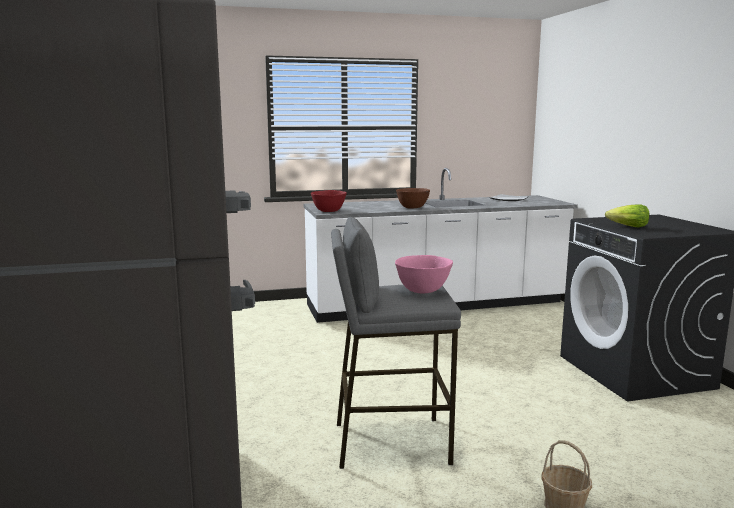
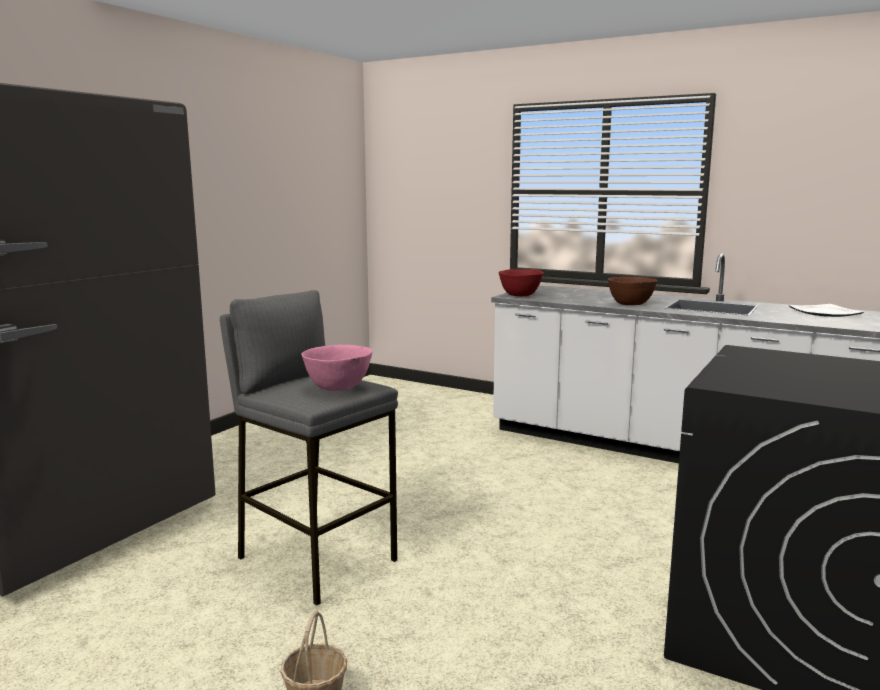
camera: 45 degrees right, 0 degrees up
lettuce [605,204,650,227] -> none

